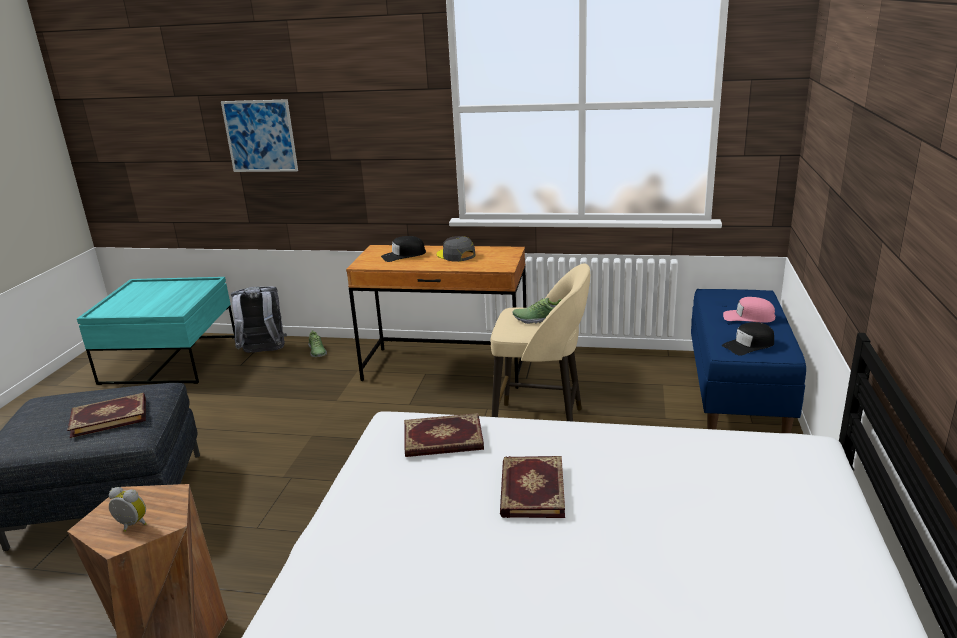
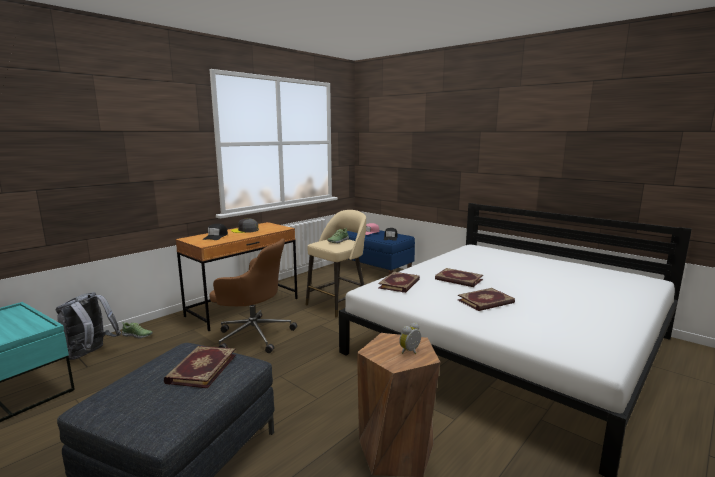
camera: 60 degrees left, 10 degrees down
picture [221,99,298,172] -> none
none -> brown office chair [209,238,297,353]
none -> book [458,288,515,311]

